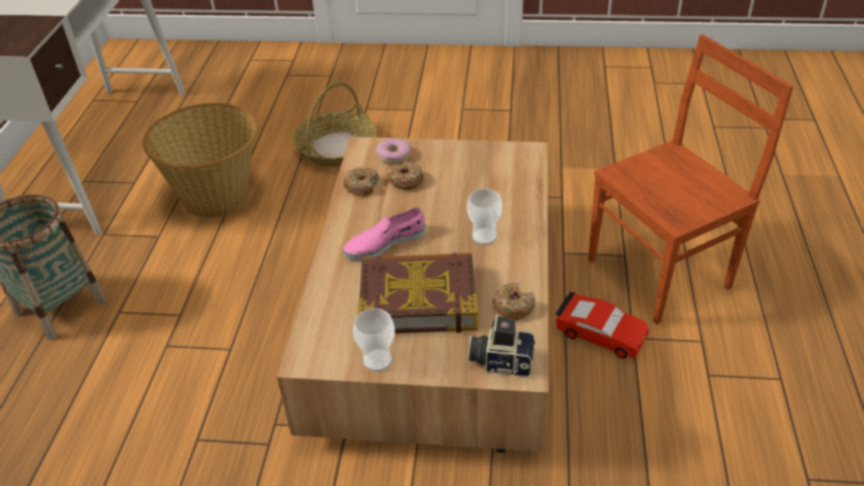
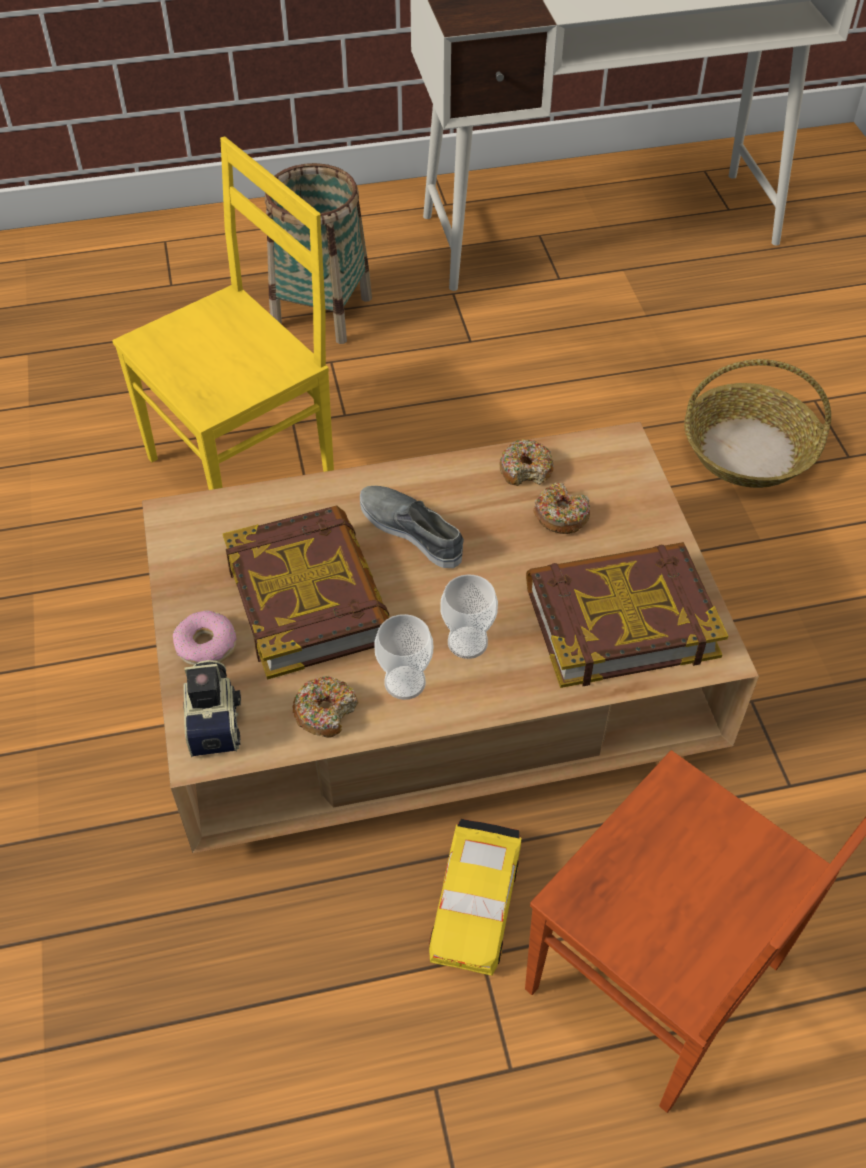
camera: 70 degrees right, 10 degrees up
basket [143,103,258,218] -> none
pink shoe [343,207,426,261] -> grey shoe [360,486,464,568]
cup [353,308,395,372] -> cup moved to [374,614,433,700]
donut [376,138,411,164] -> donut moved to [173,611,237,666]
red toy car [555,292,649,358] -> yellow toy car [429,819,522,976]
none -> yellow chair [112,136,334,490]
none -> book [526,542,728,688]

